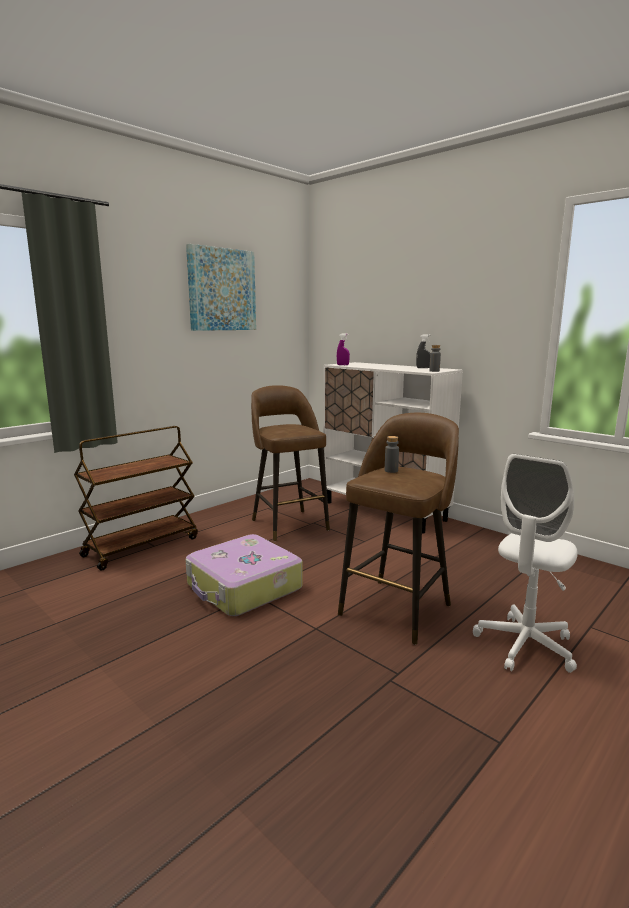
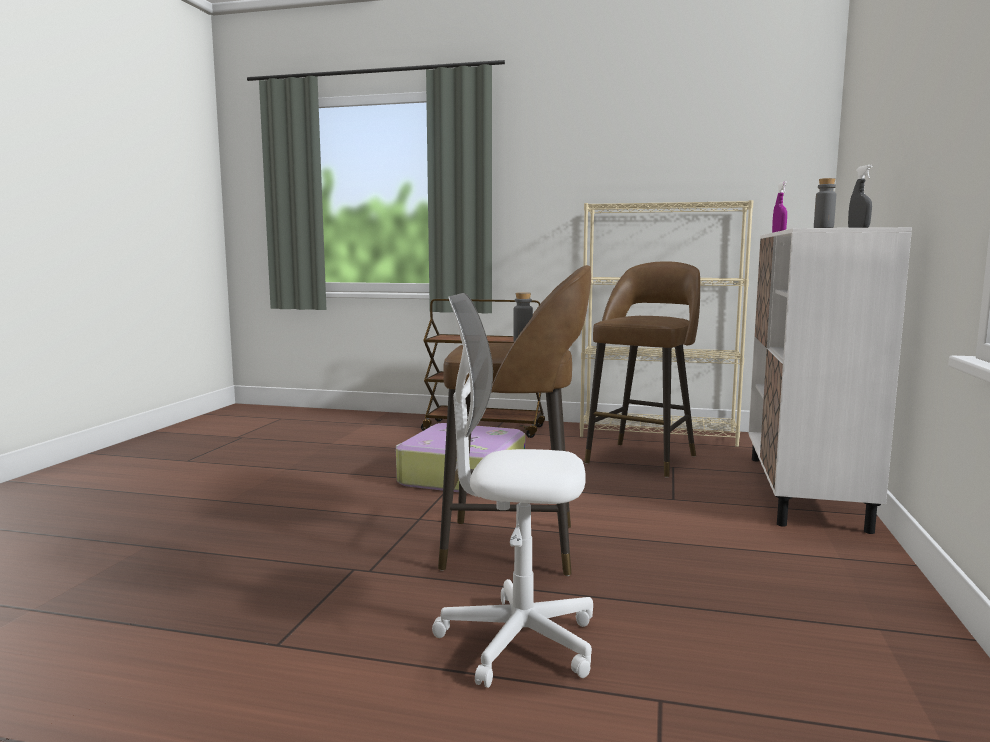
camera: 60 degrees right, 5 degrees down
picture [186,244,256,331] -> none
none -> beige bookcase [580,200,753,447]

